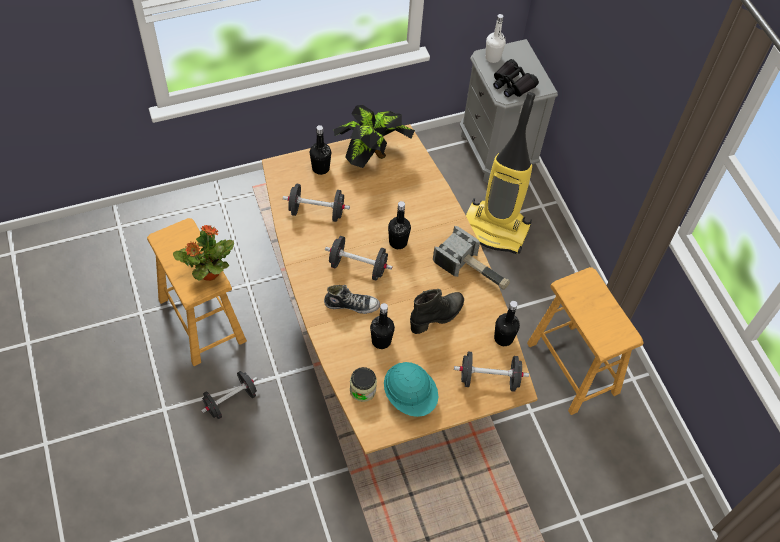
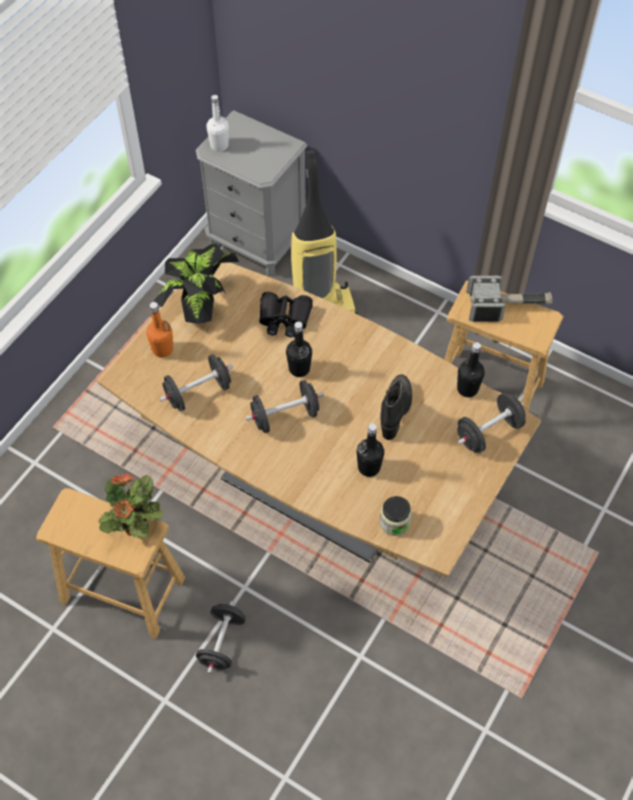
camera: 35 degrees left, 0 degrees up
black bottle [310,125,331,175] -> orange bottle [146,302,173,358]
shoe [324,285,380,314] -> none
turquoise hard hat [384,362,438,417] -> none
hammer [433,226,510,290] -> hammer moved to [466,276,553,322]
black binoculars [493,59,539,97] -> black binoculars moved to [259,292,313,337]

